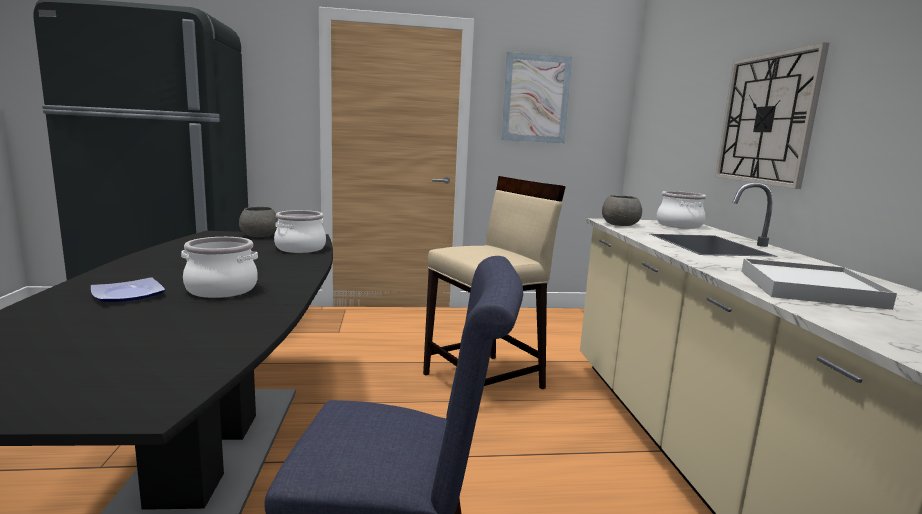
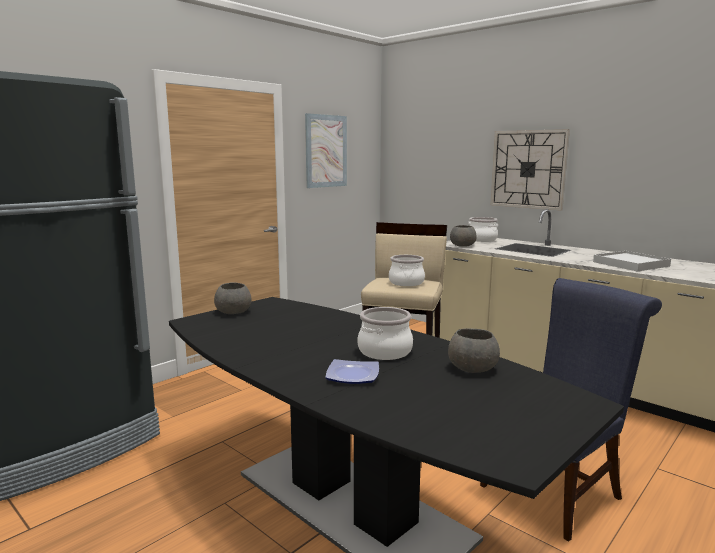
camera: 40 degrees left, 0 degrees up
cooking pot [274,210,326,253] -> cooking pot moved to [389,255,425,286]
none -> grey bowl [448,329,500,373]

